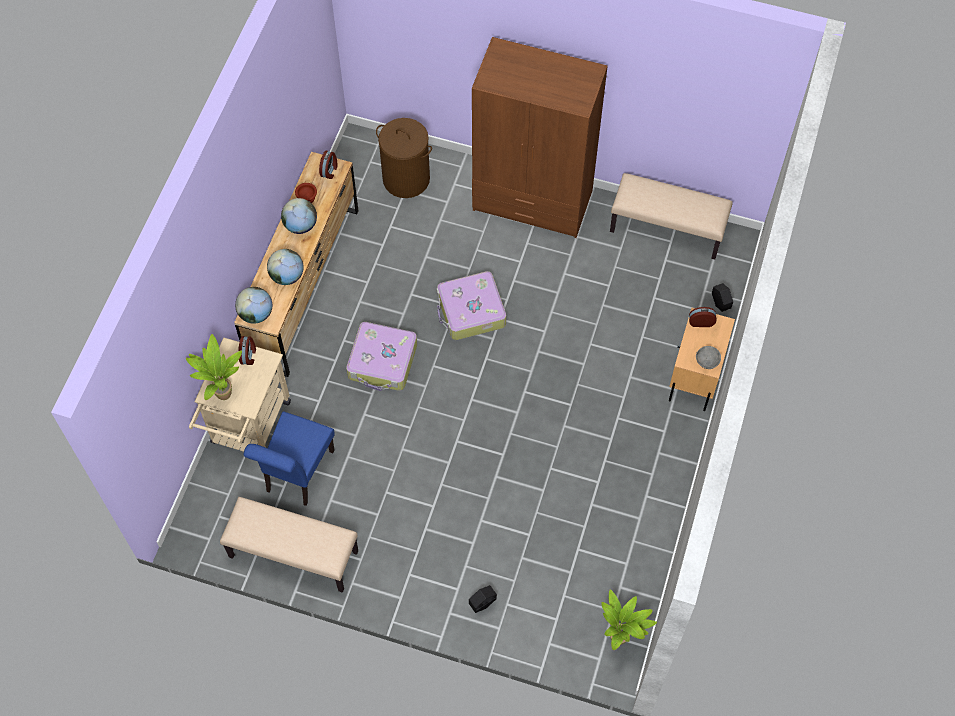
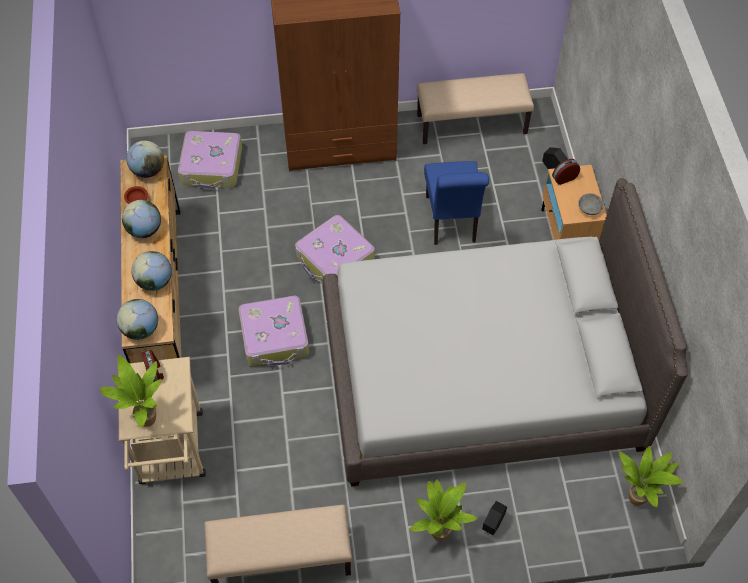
camera: 25 degrees left, 5 degrees down
blue chair [244,411,335,506] -> blue chair moved to [424,161,489,245]
alarm clock [319,151,338,179] -> globe [126,140,164,178]
brown laundry basket [376,118,432,198] -> suitcase [178,131,242,189]
none -> grey bed [323,178,688,486]
none -> potted plant [409,479,477,541]

